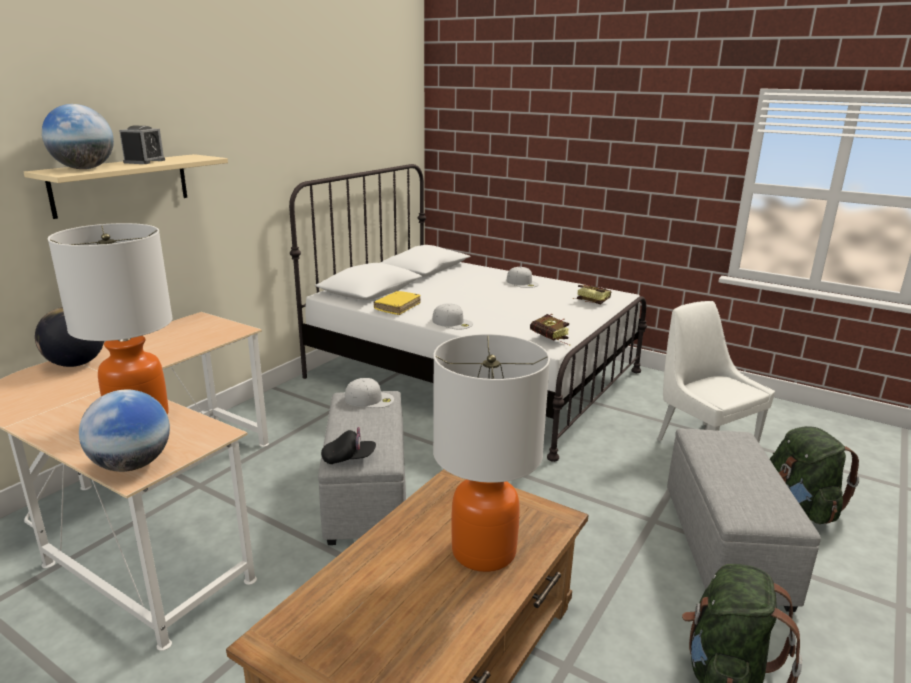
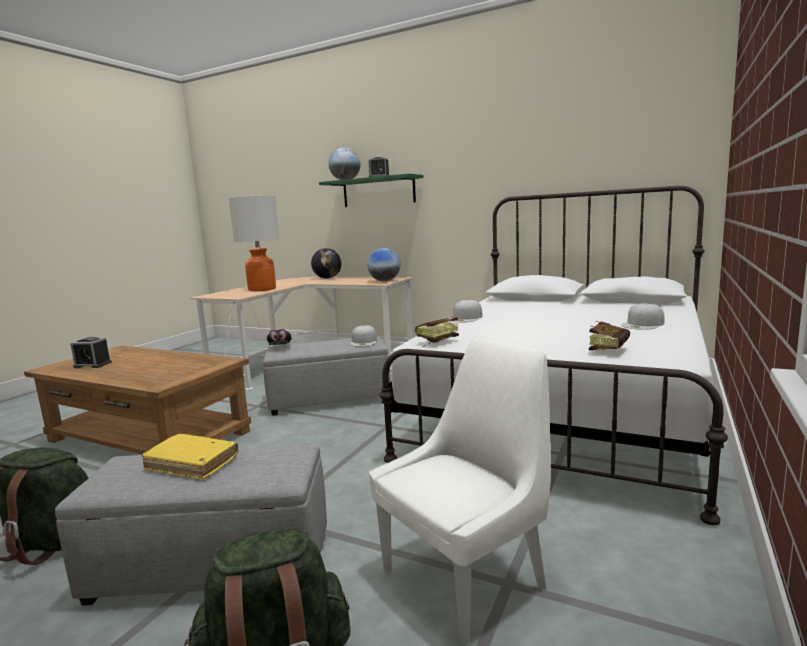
camera: 85 degrees right, 10 degrees down
beige shelf [24,154,228,219] -> green shelf [319,173,424,207]
globe [79,390,170,472] -> globe moved to [367,248,400,281]
yellow book [374,291,421,315] -> yellow book moved to [142,434,238,480]
table lamp [433,334,550,572] -> none
none -> alarm clock [70,337,112,368]

